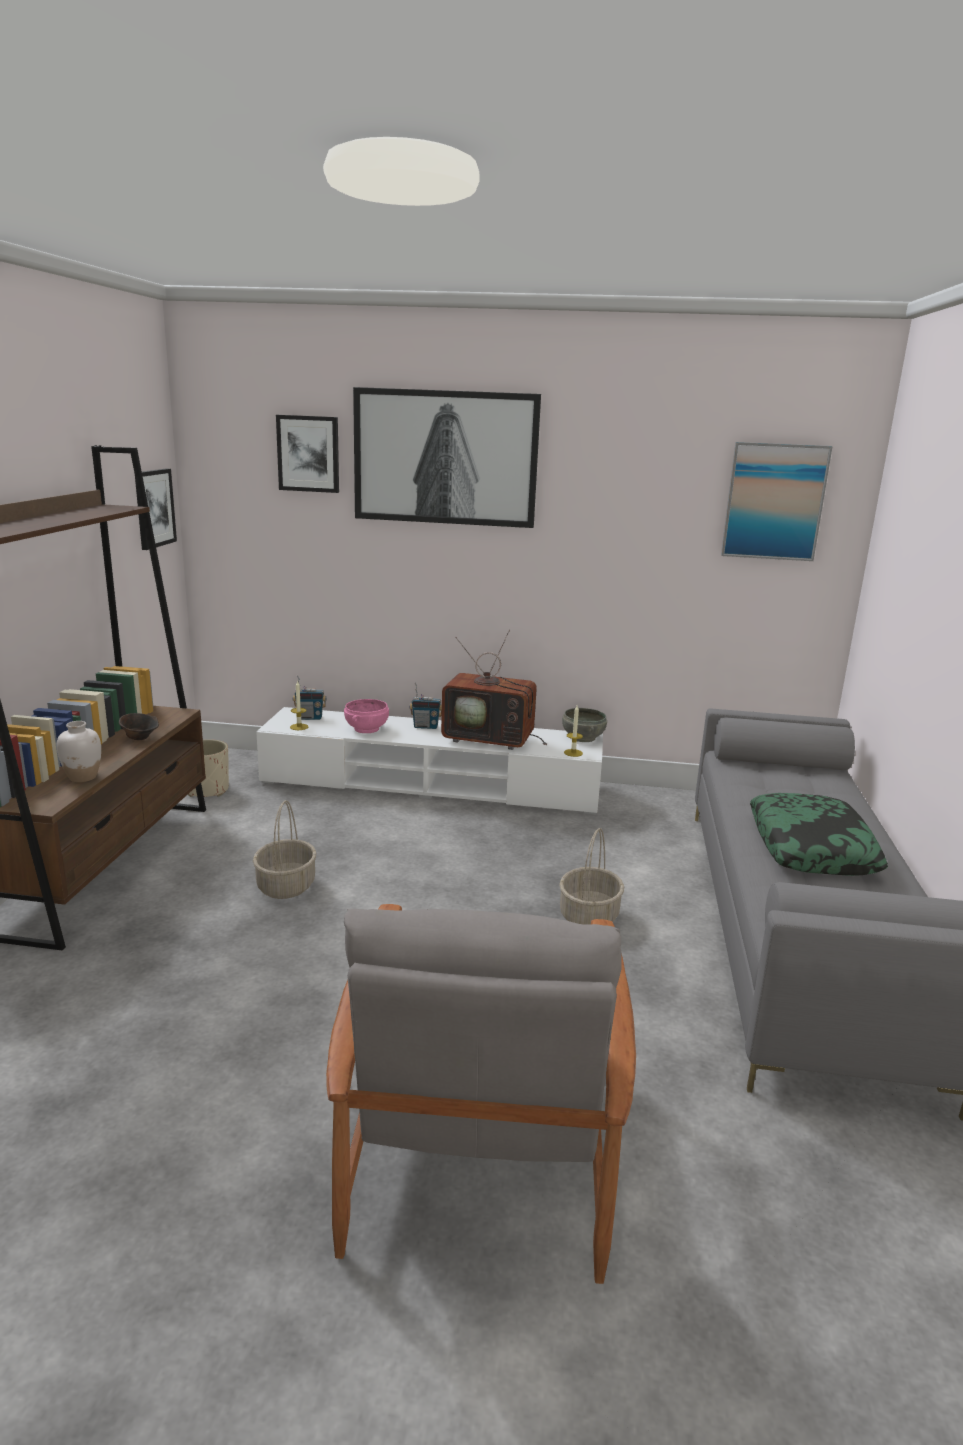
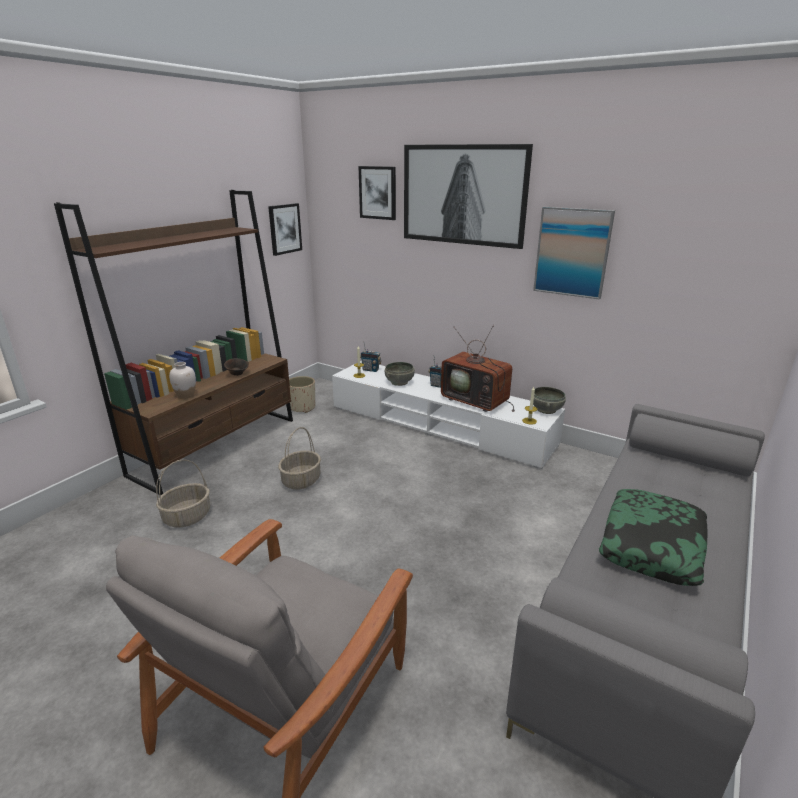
camera: 25 degrees right, 5 degrees up
pink bowl [344,699,389,733] -> grey bowl [385,362,415,386]
basket [559,828,624,925] -> basket moved to [156,459,210,528]
picture [721,442,833,561] -> picture moved to [533,207,615,300]

